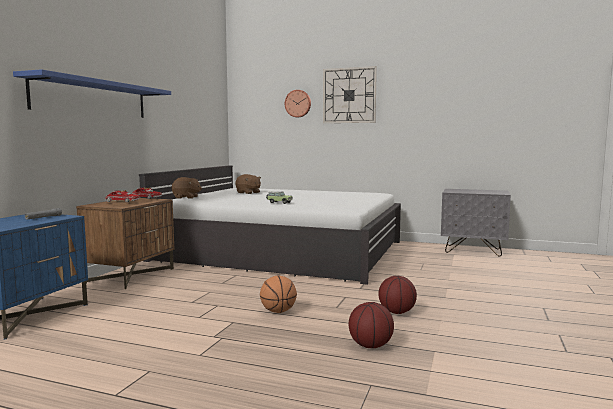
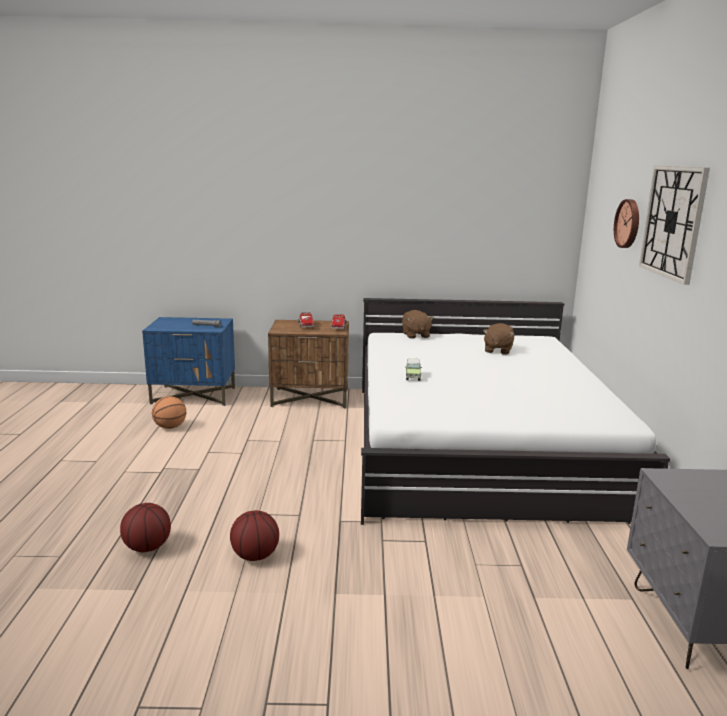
camera: 70 degrees right, 10 degrees up
blue shelf [13,69,171,118] -> none
basketball [260,275,297,313] -> basketball moved to [152,396,186,429]

